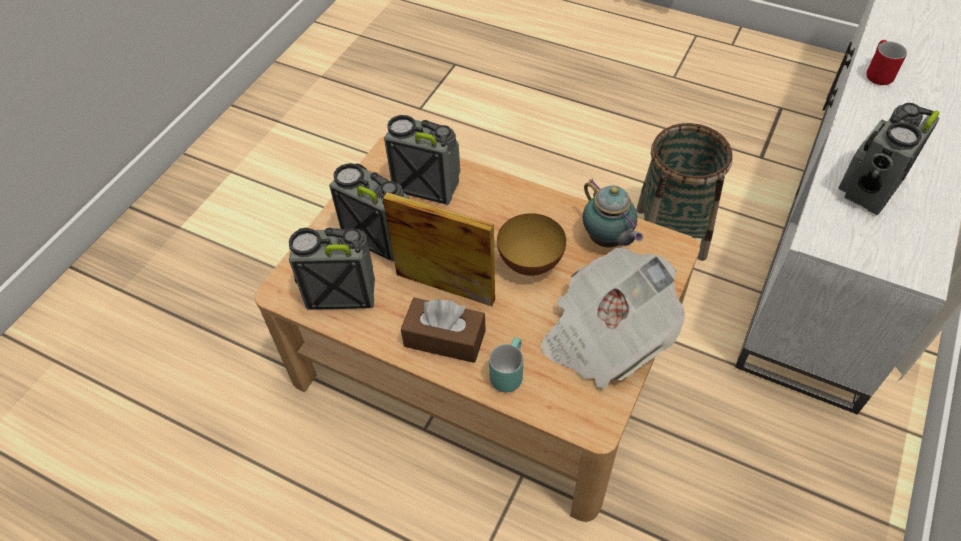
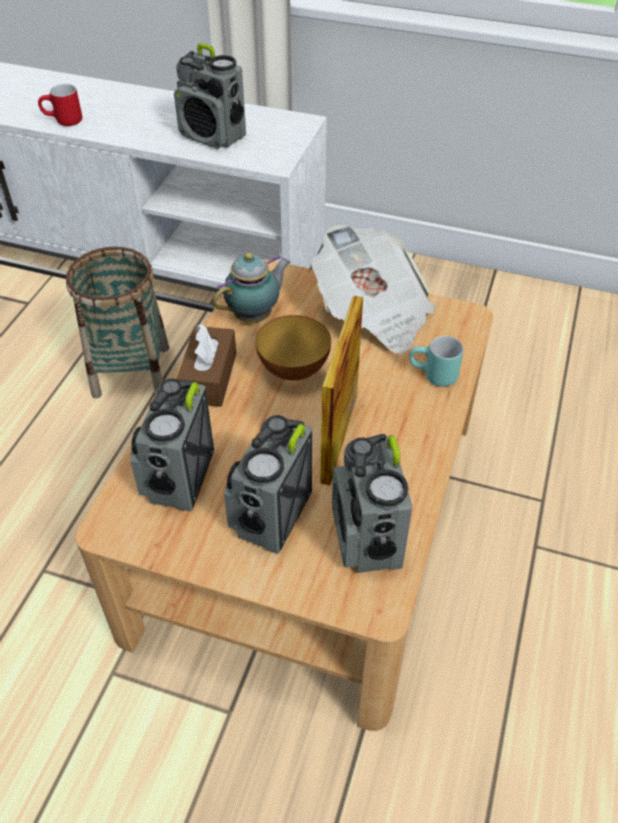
camera: 100 degrees left, 5 degrees down
brown tissue box [401,298,486,363] -> brown tissue box moved to [177,324,236,407]

